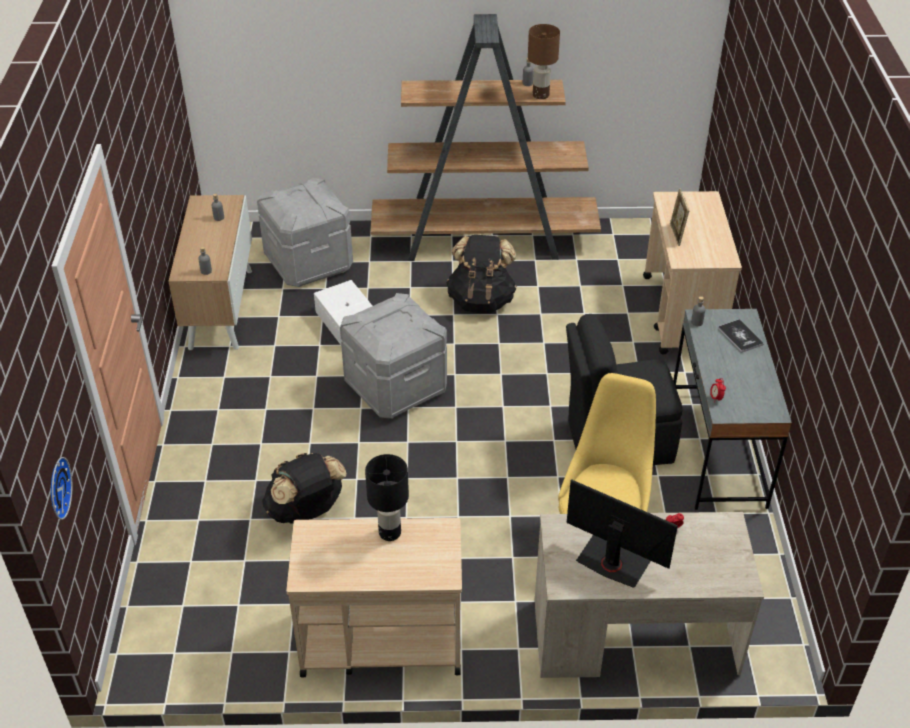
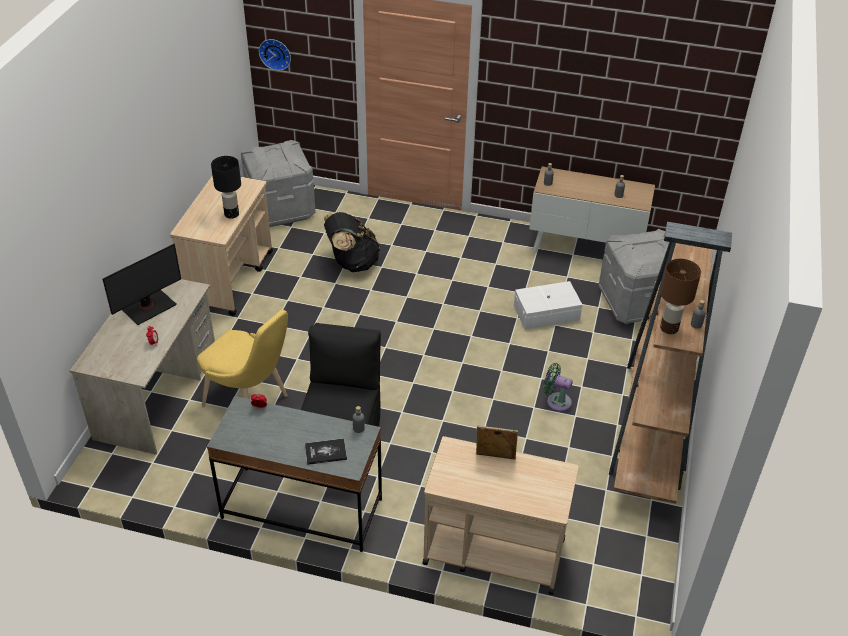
camera: 105 degrees right, 0 degrees up
grey storage box [340,293,447,419] -> grey storage box moved to [241,140,316,227]
black backpack [446,234,517,313] -> green fan [543,363,573,412]

